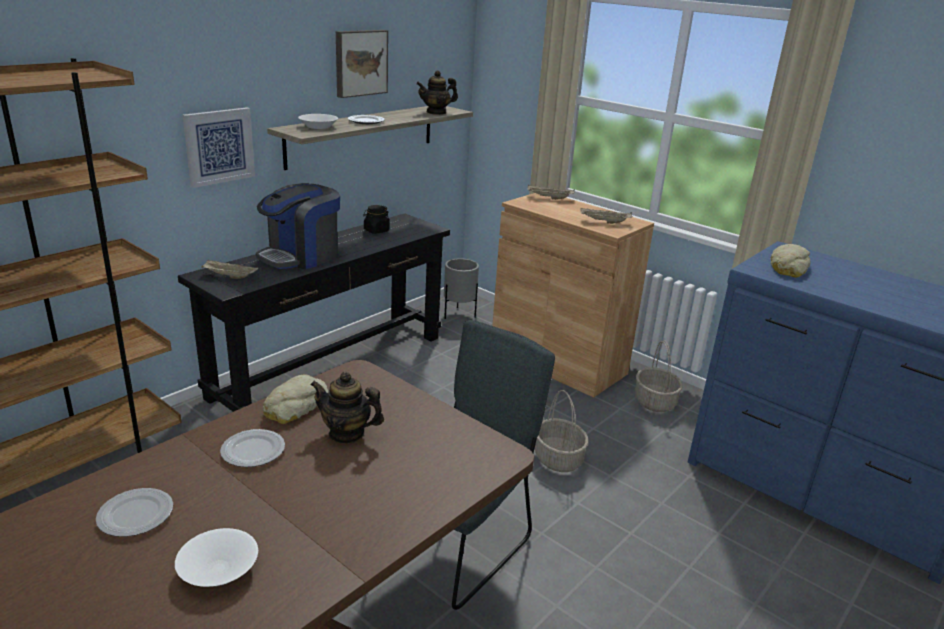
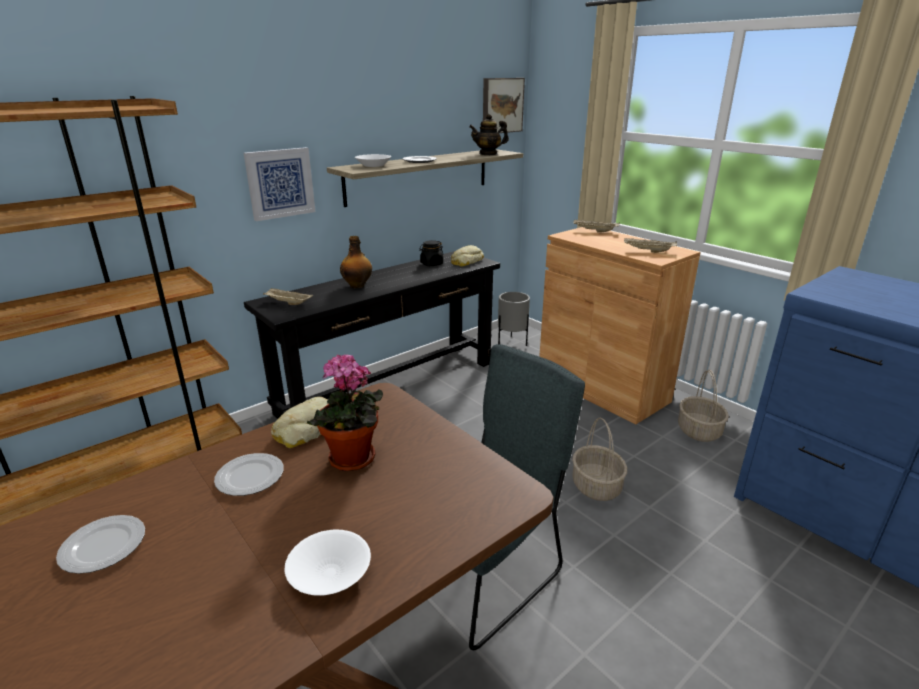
camera: 10 degrees right, 0 degrees up
white bowl [175,528,258,587] -> white bowl moved to [285,530,371,596]
coffee machine [256,183,340,269] -> bottle [340,236,372,289]
teapot [310,372,384,444] -> potted plant [307,354,383,471]
picture [336,30,388,98] -> picture moved to [483,78,525,133]
bread [770,244,811,278] -> bread moved to [451,245,484,267]

